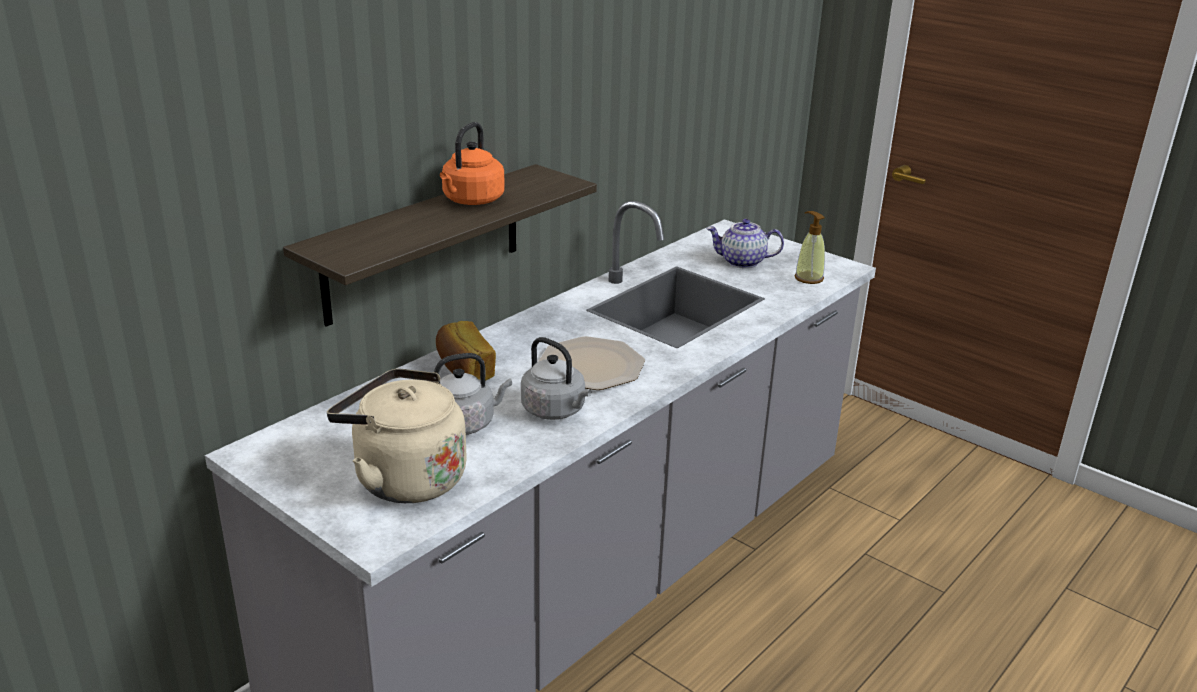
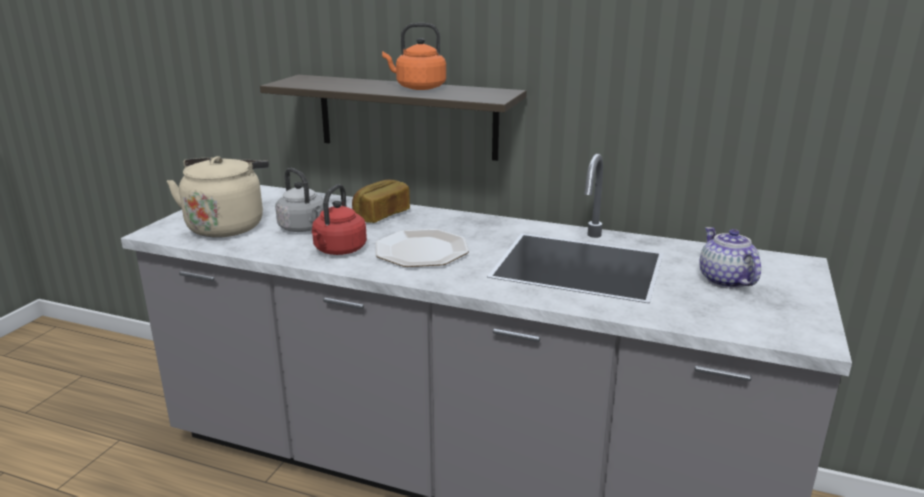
camera: 70 degrees right, 5 degrees down
grey kettle [521,337,591,420] -> red kettle [312,184,367,255]
soap dispenser [794,211,825,284] -> none

